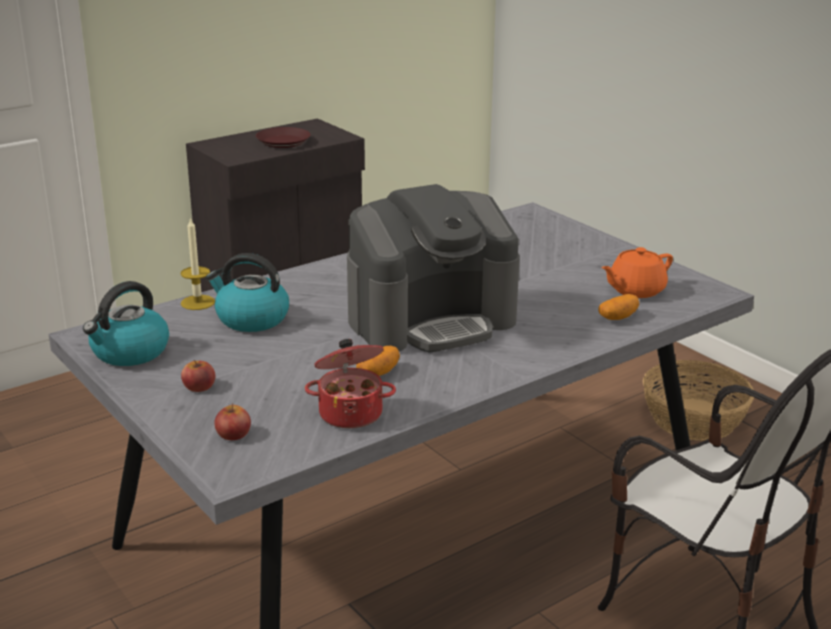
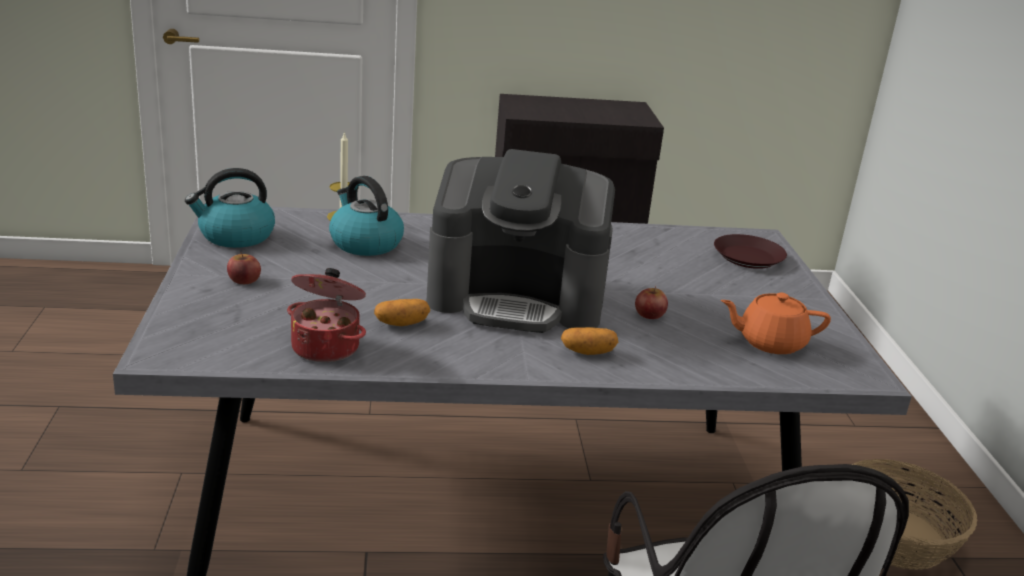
camera: 30 degrees right, 0 degrees up
apple [214,403,251,440] -> apple moved to [635,286,668,319]
brown plate [256,127,311,148] -> brown plate moved to [714,234,787,269]
potato [598,294,639,320] -> potato moved to [561,327,618,355]

